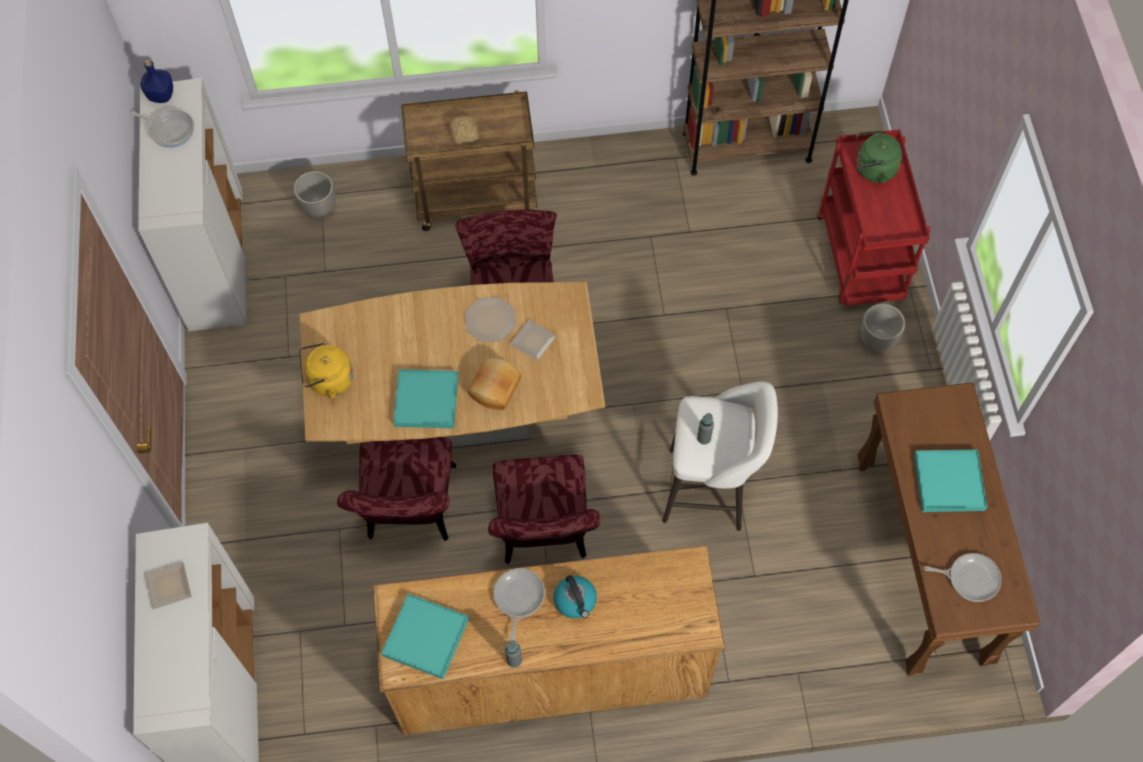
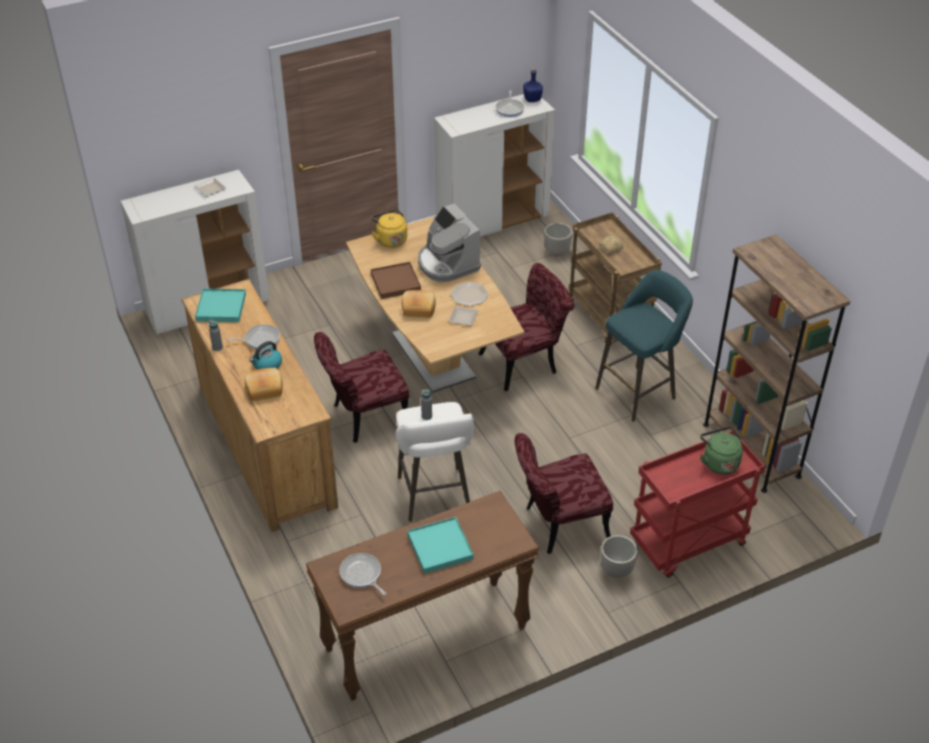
camera: 70 degrees right, 20 degrees down
red chair [337,437,456,541] -> red chair moved to [515,433,613,554]
turquoise tray [393,369,458,429] -> brown tray [371,262,421,299]
frying pan [924,553,1002,602] -> frying pan turned 150 degrees clockwise [339,553,386,595]
none -> bread [245,368,283,402]
none -> coffee machine [418,203,481,282]
none -> turquoise stool [595,270,693,422]

